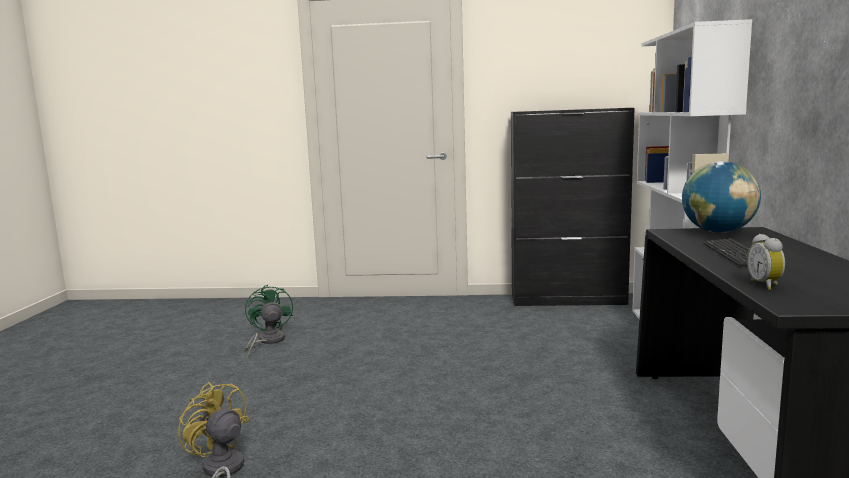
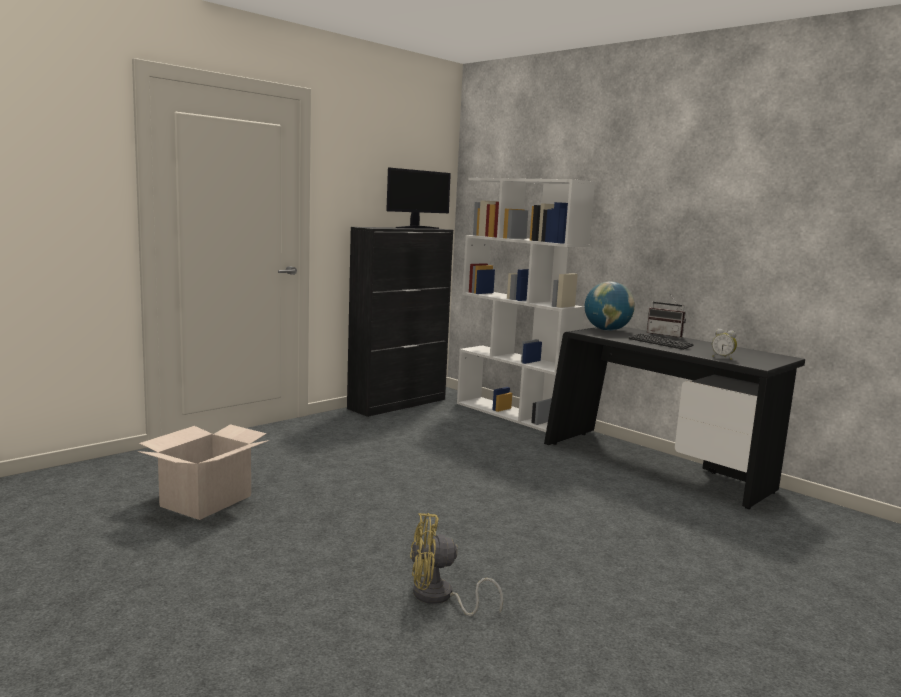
camera: 50 degrees left, 0 degrees up
green fan [245,284,293,357] -> cardboard box [138,424,269,520]
none -> monitor [386,168,451,229]
none -> radio [647,293,686,338]

